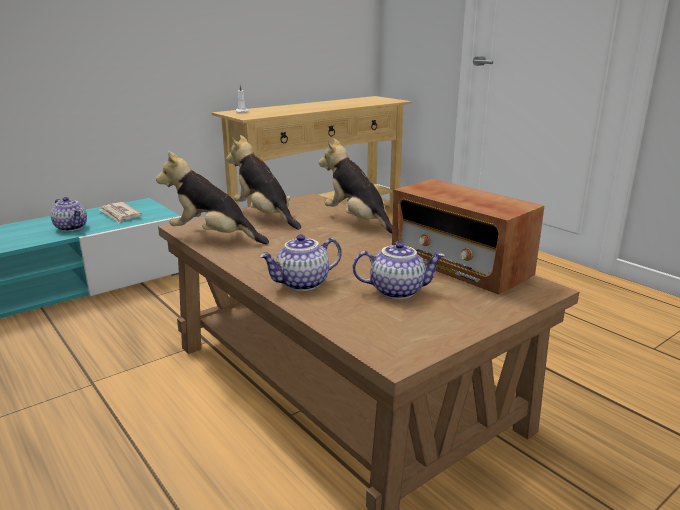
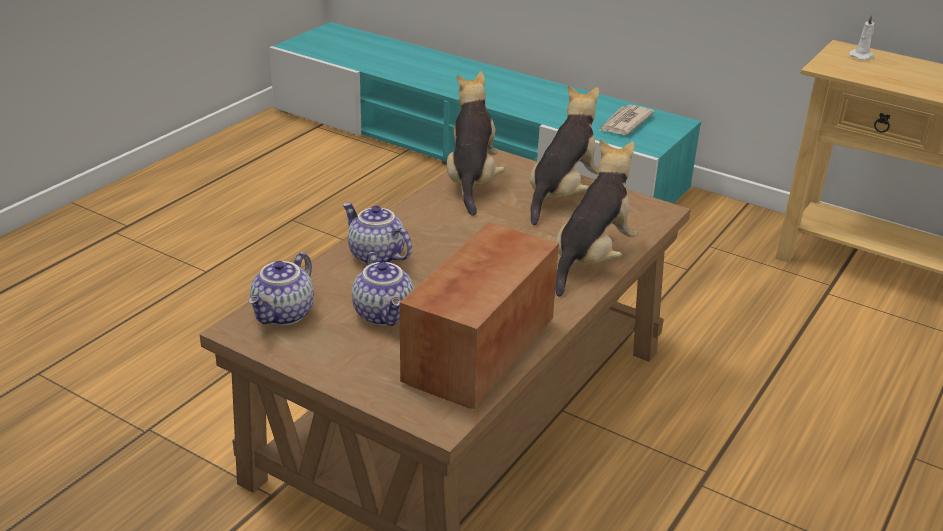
camera: 70 degrees right, 10 degrees up
teapot [51,197,87,232] -> teapot moved to [248,252,314,326]

